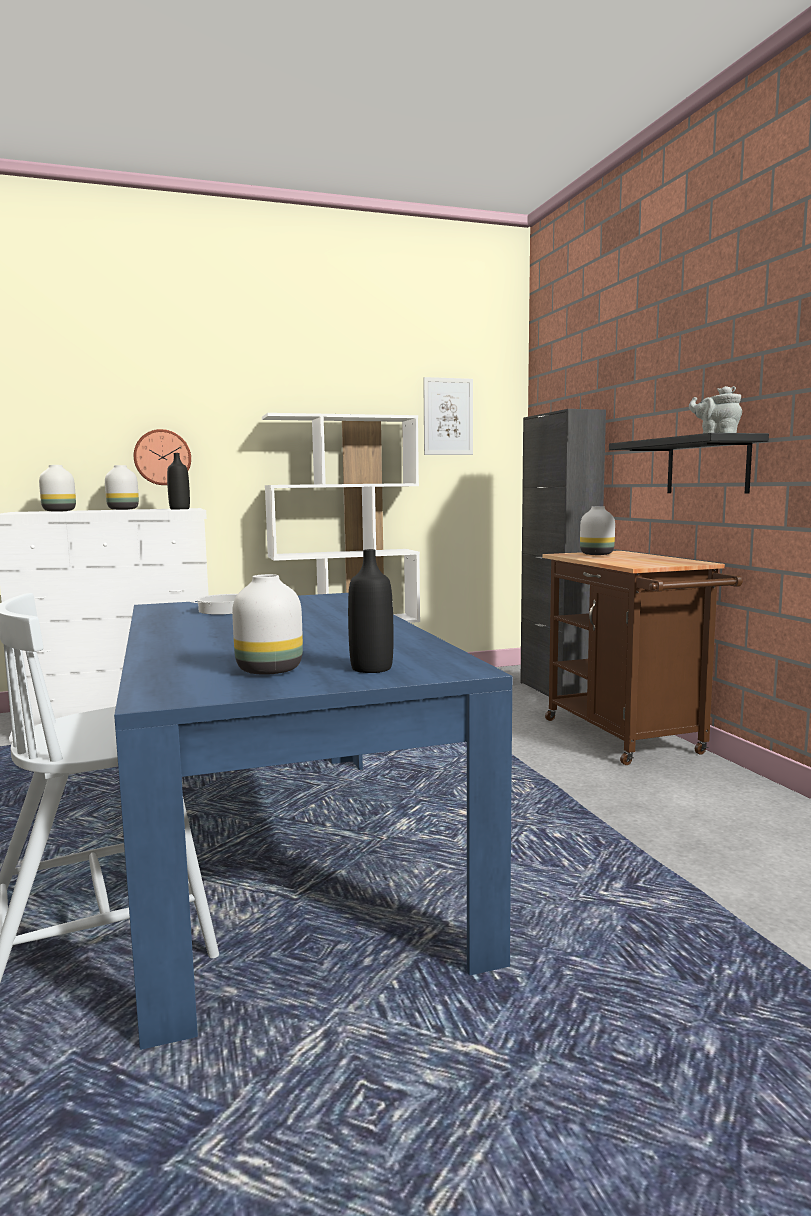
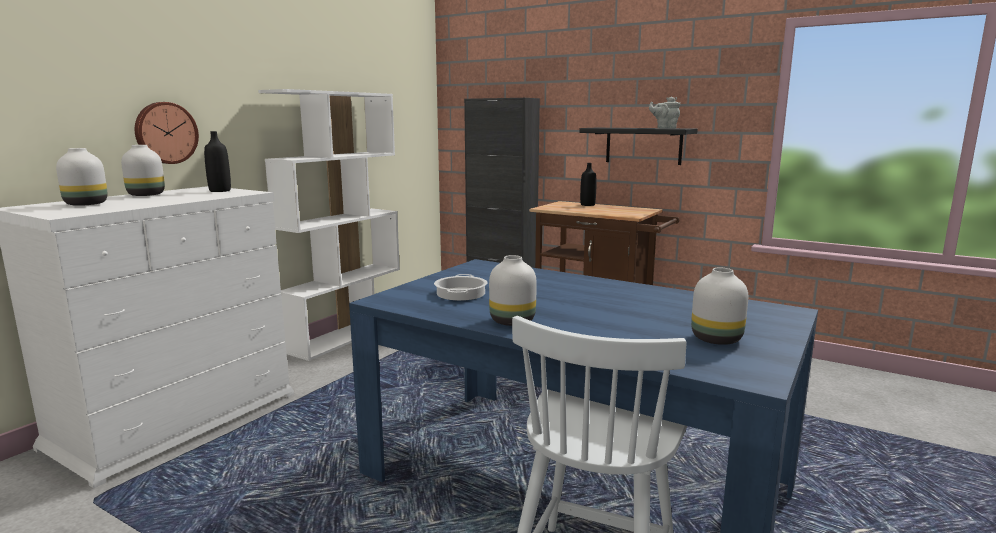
camera: 40 degrees left, 5 degrees up
black bottle [348,549,394,673] -> black bottle moved to [580,163,596,206]
picture [423,377,473,455] -> none
white vase [580,506,615,555] -> white vase moved to [489,255,537,326]

